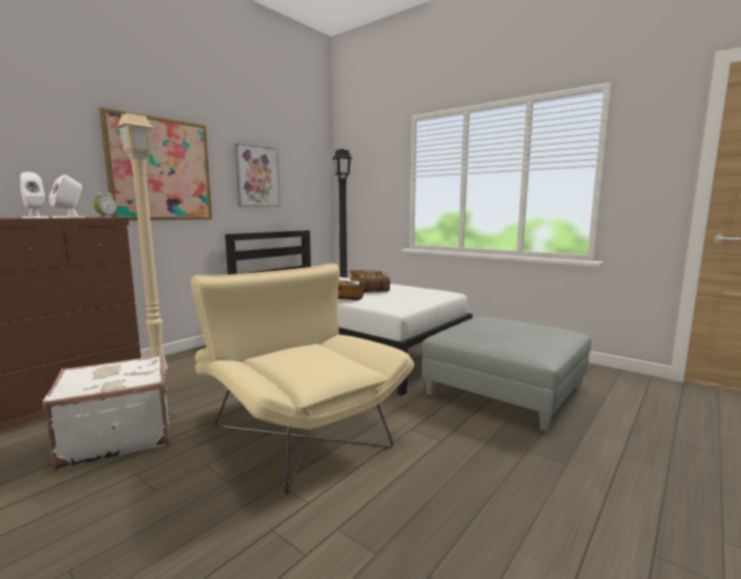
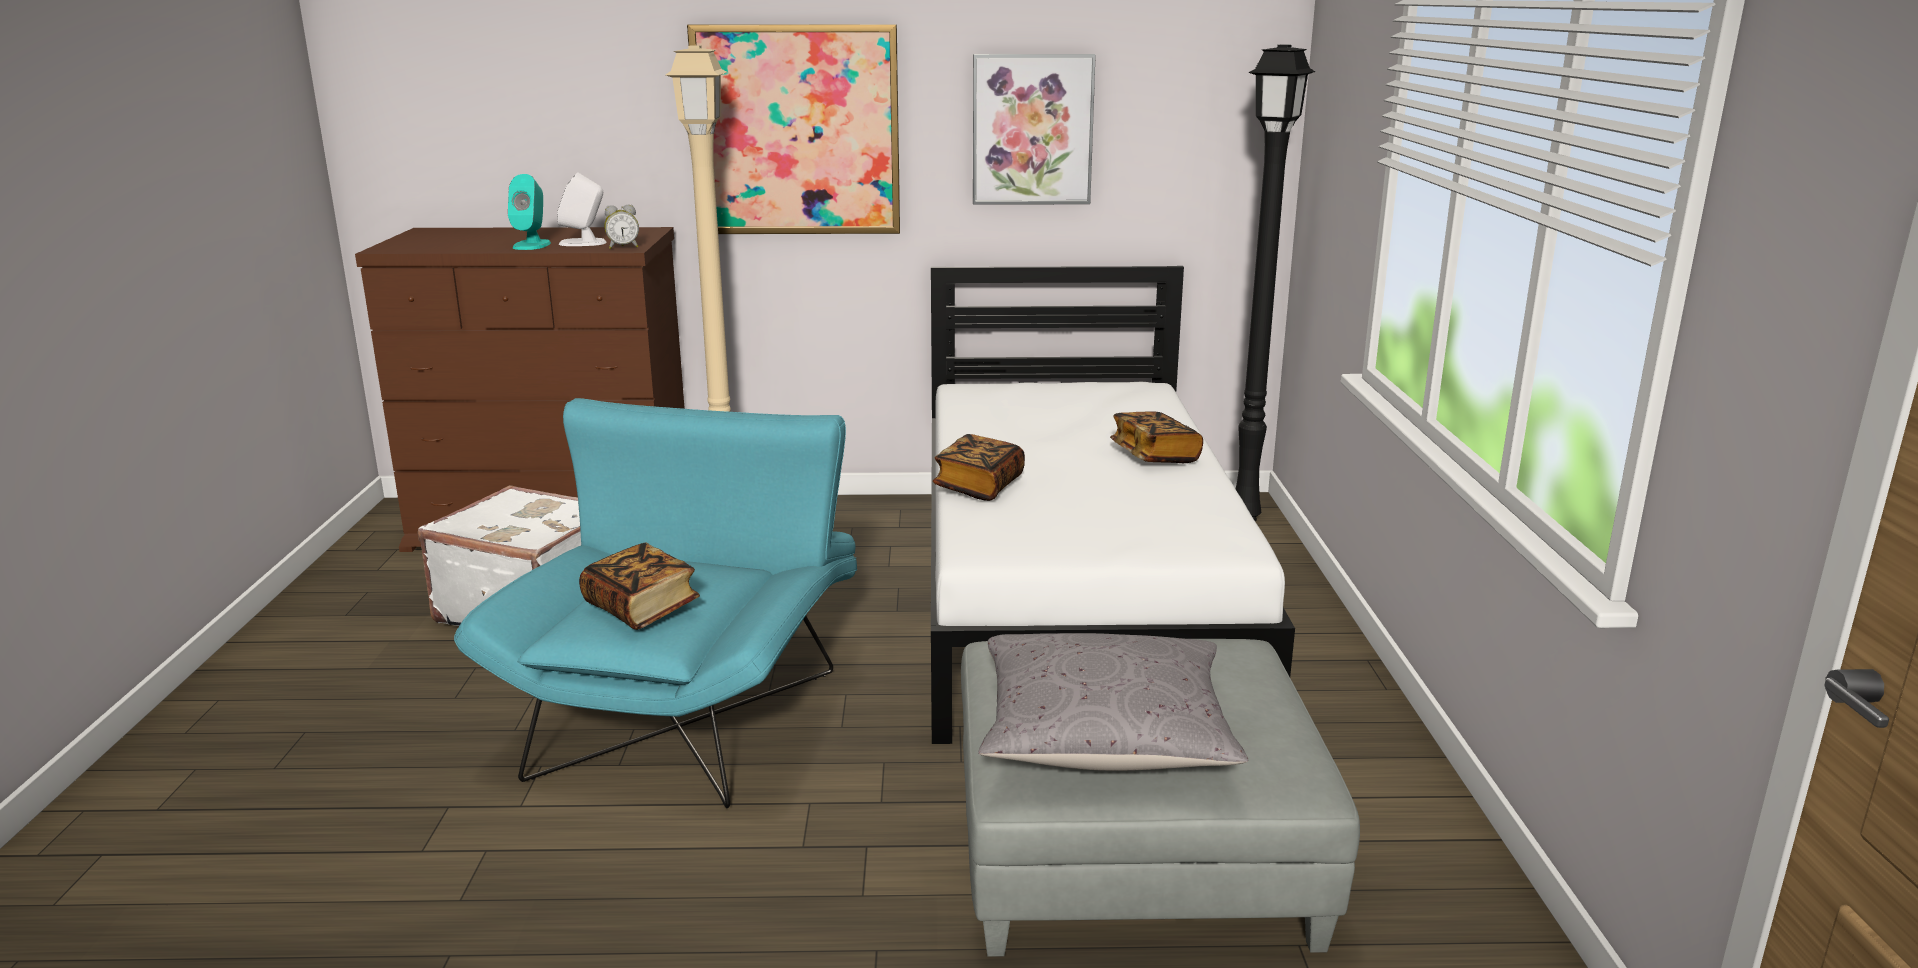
camera: 50 degrees right, 10 degrees up
white speaker [20,172,49,218] -> turquoise speaker [508,174,551,250]
beige armchair [191,263,414,495] -> turquoise armchair [454,398,857,808]
book [359,274,390,292] -> book moved to [579,542,700,630]
none -> grey pillow [978,633,1248,771]

